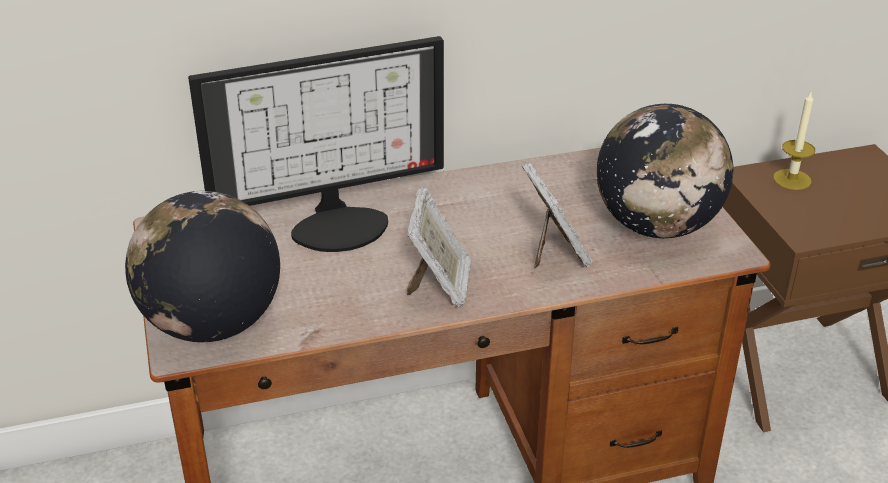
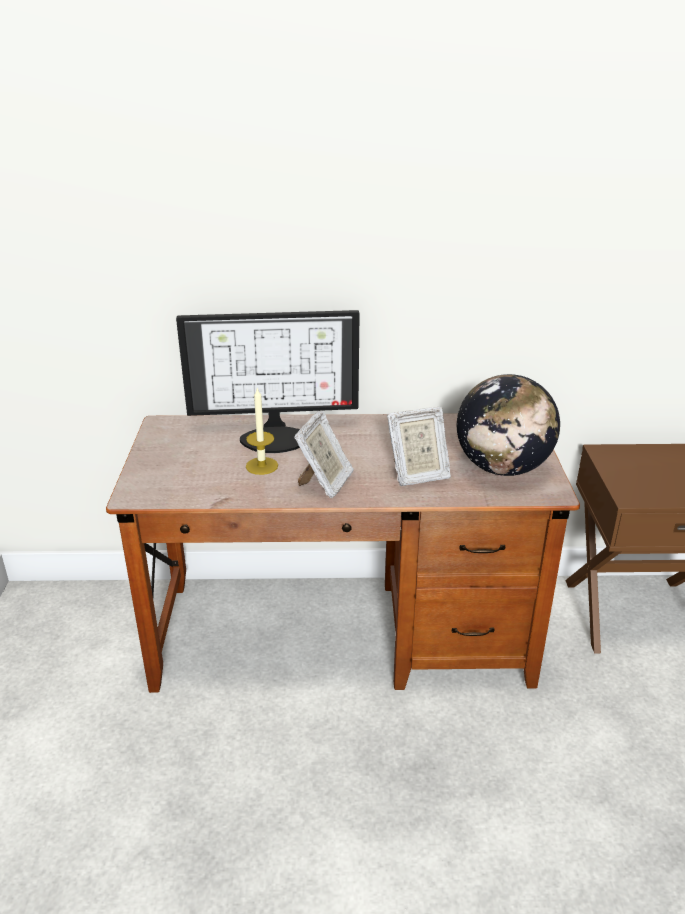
camera: 15 degrees right, 5 degrees down
globe [125,191,280,342] -> none
picture frame [522,163,593,269] -> picture frame turned 75 degrees clockwise [387,407,451,486]
candle [773,92,815,190] -> candle moved to [246,389,278,475]

